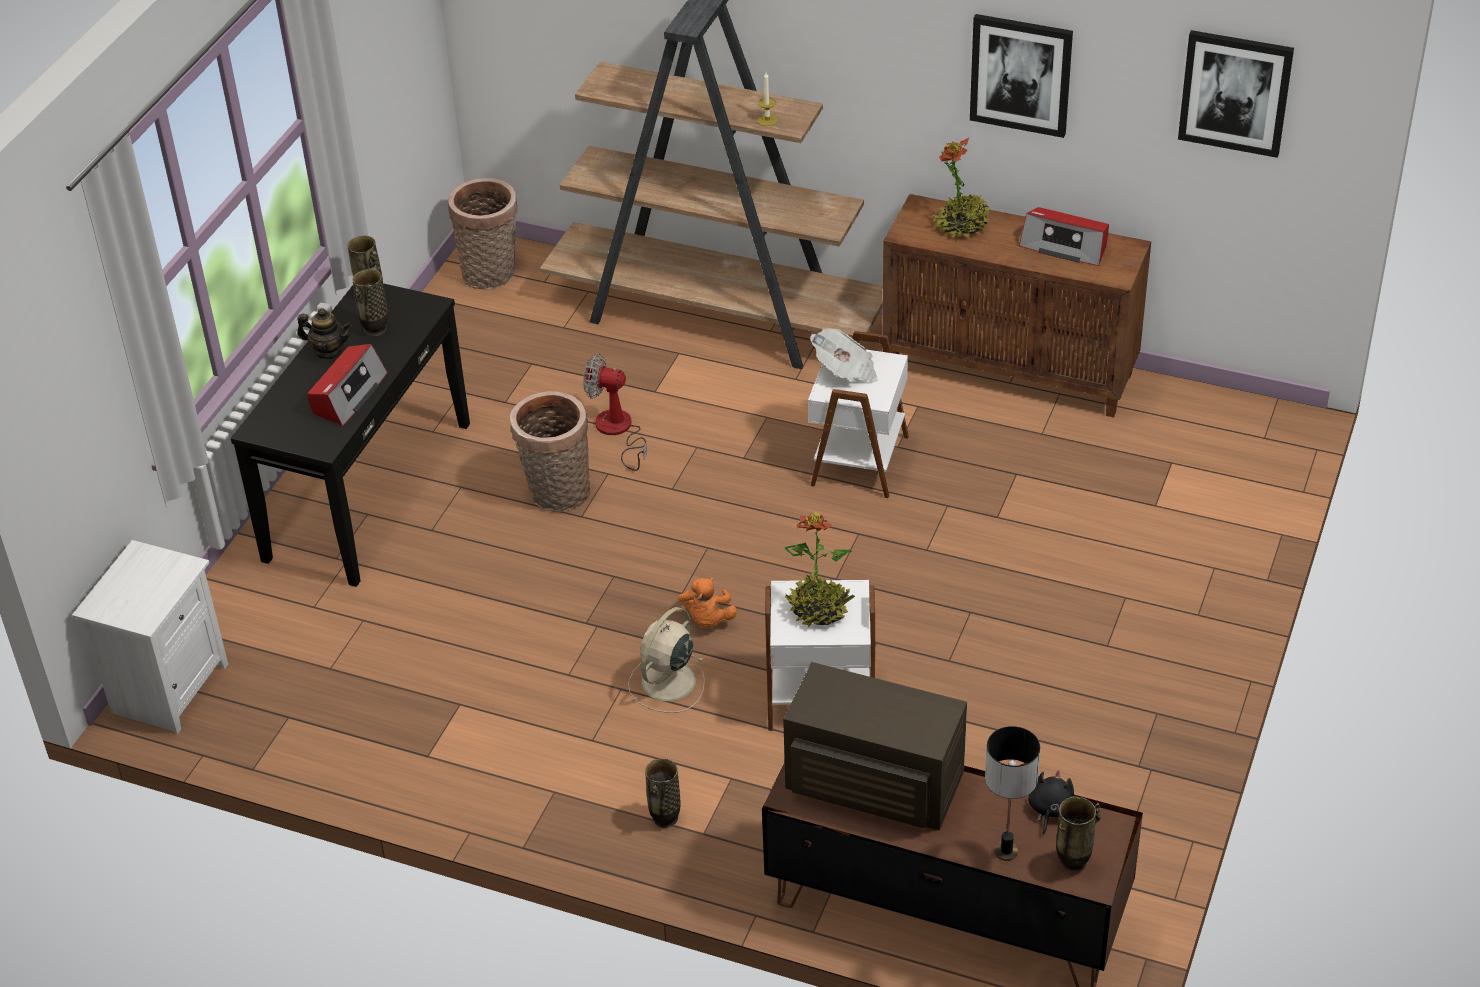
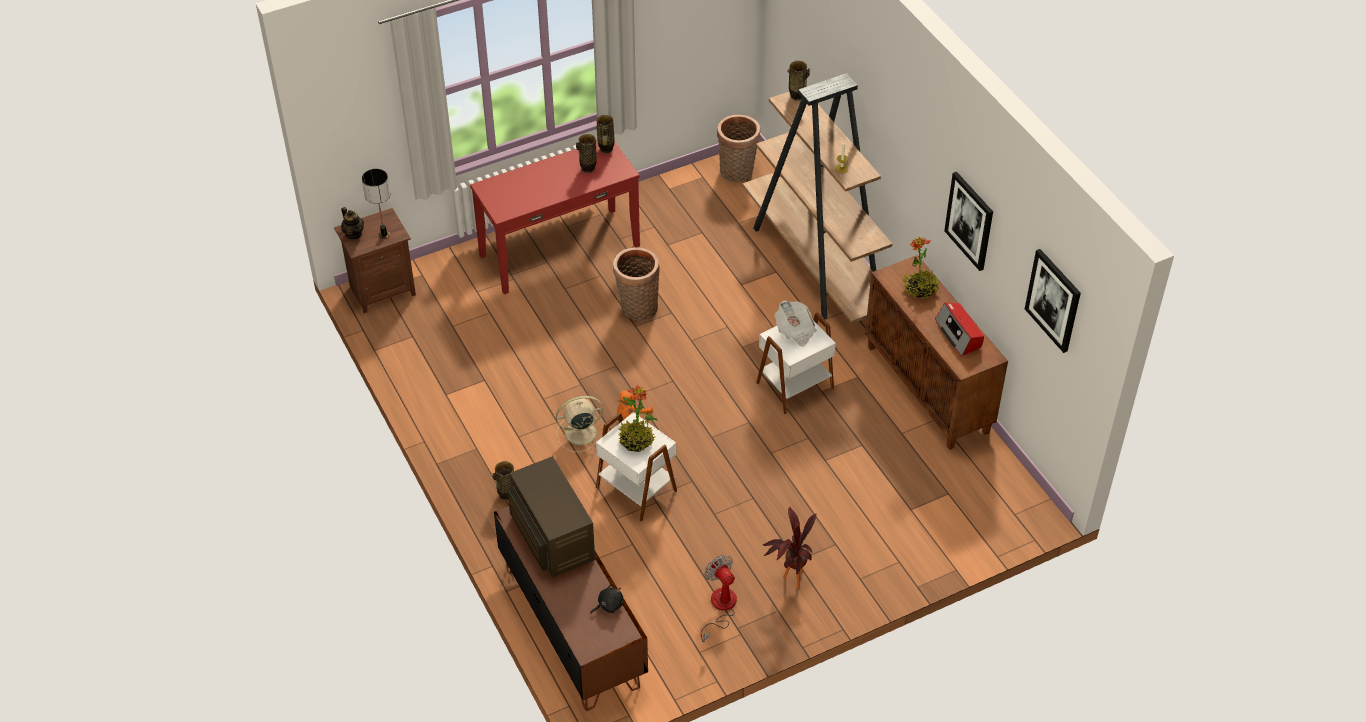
camera: 40 degrees right, 5 degrees up
white nightstand [72,540,228,734] -> brown nightstand [334,208,416,313]
black console table [231,283,470,587] -> red console table [470,141,640,294]
teapot [297,308,352,359] -> teapot moved to [341,207,364,239]
radio [308,344,388,426] -> none
fan [583,354,647,471] -> fan moved to [701,555,737,642]
table lamp [985,726,1040,861] -> table lamp moved to [362,169,390,239]
vase [1056,796,1101,871] -> vase moved to [787,61,810,101]
none -> potted plant [763,507,817,588]

